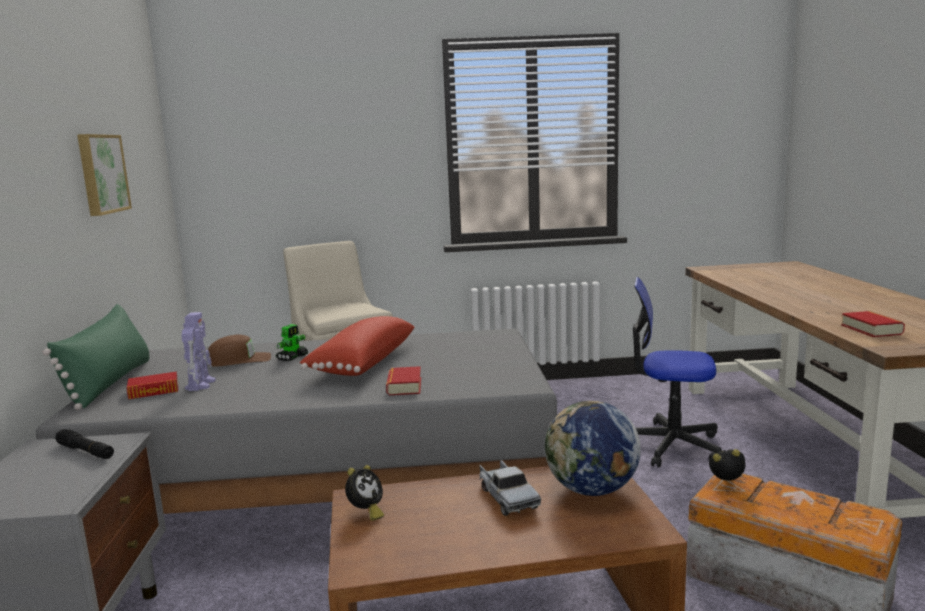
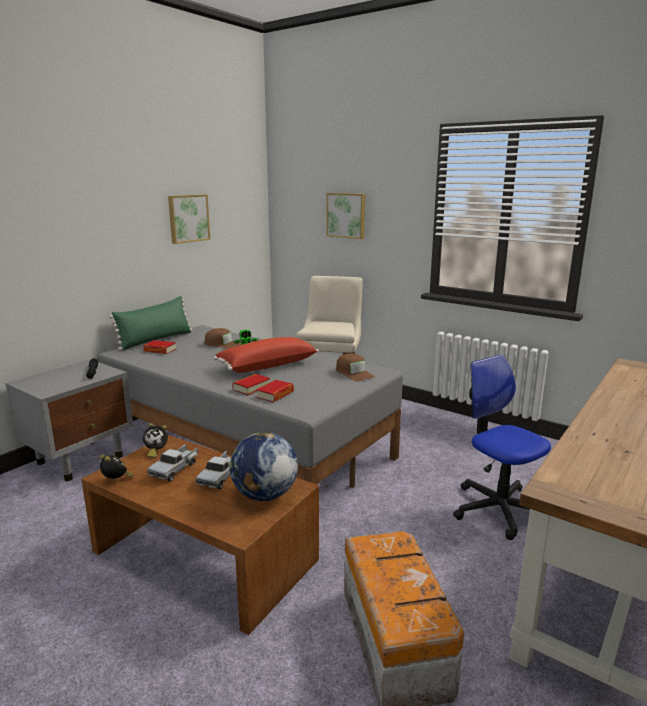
camera: 40 degrees right, 5 degrees up
toy robot [181,312,216,391] -> none
alarm clock [709,449,745,481] -> alarm clock moved to [99,454,134,479]
book [841,311,905,337] -> book moved to [256,380,294,402]
none -> toy truck [147,444,198,481]
none -> picture [326,193,365,239]
none -> brown cap [336,353,375,382]

